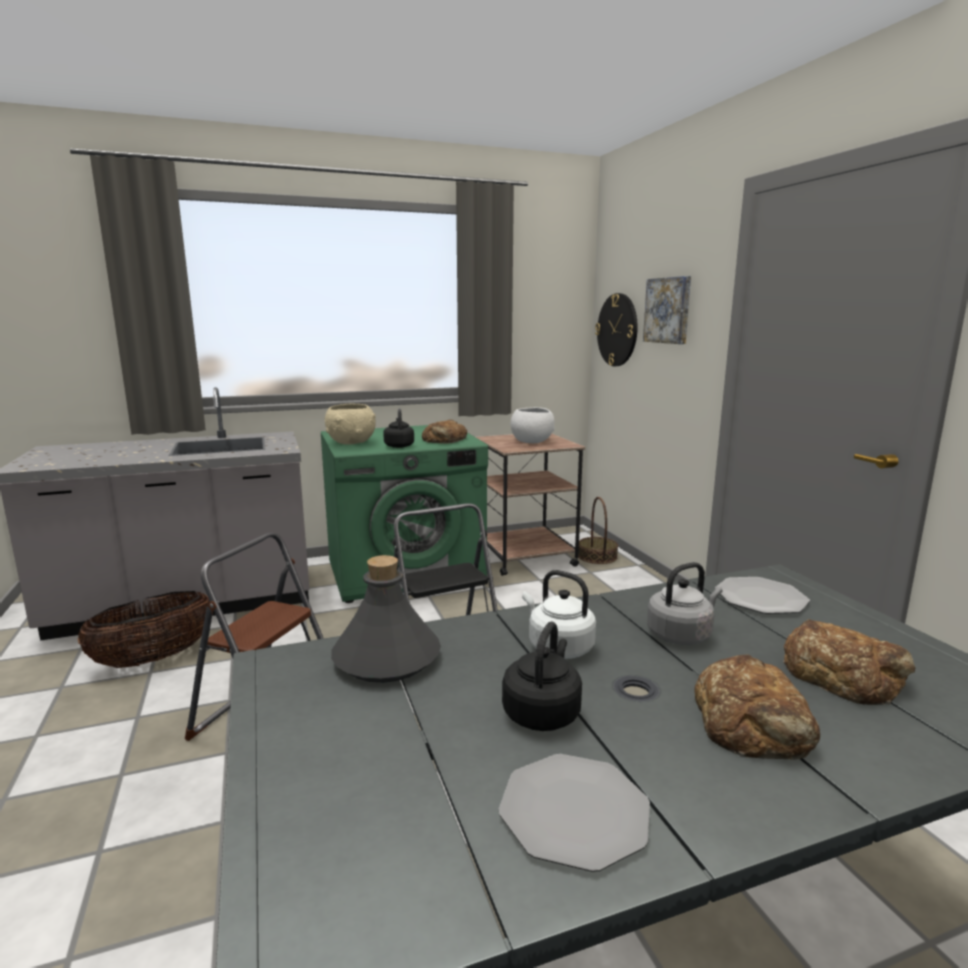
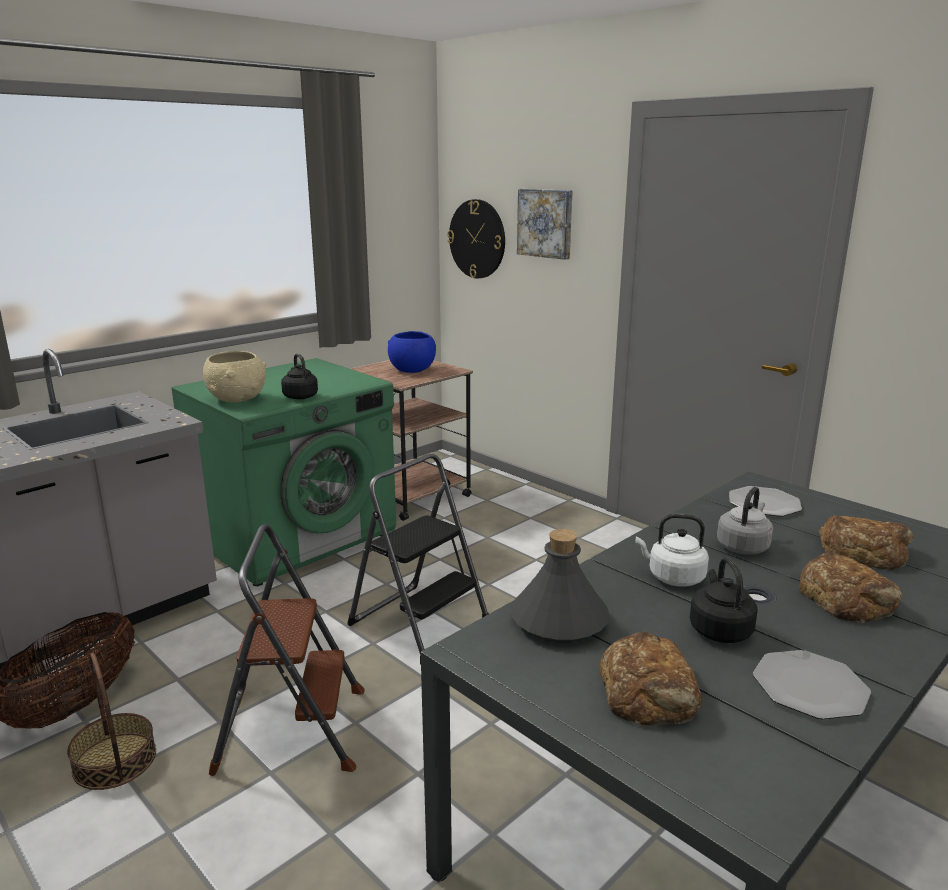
camera: 25 degrees left, 5 degrees up
bread [422,420,467,444] -> bread moved to [600,632,702,726]
white bowl [511,407,555,443] -> blue bowl [388,331,436,373]
basket [578,497,618,564] -> basket moved to [67,653,156,790]

